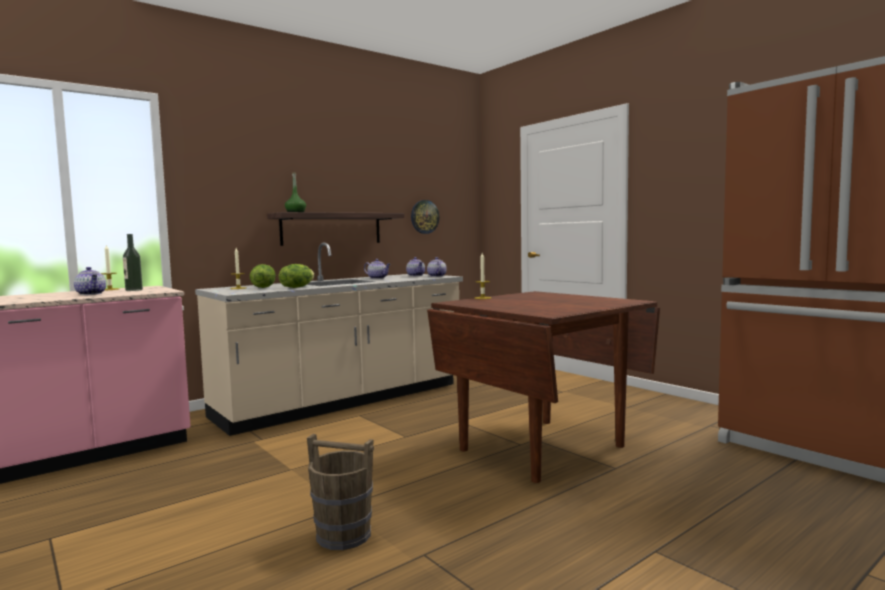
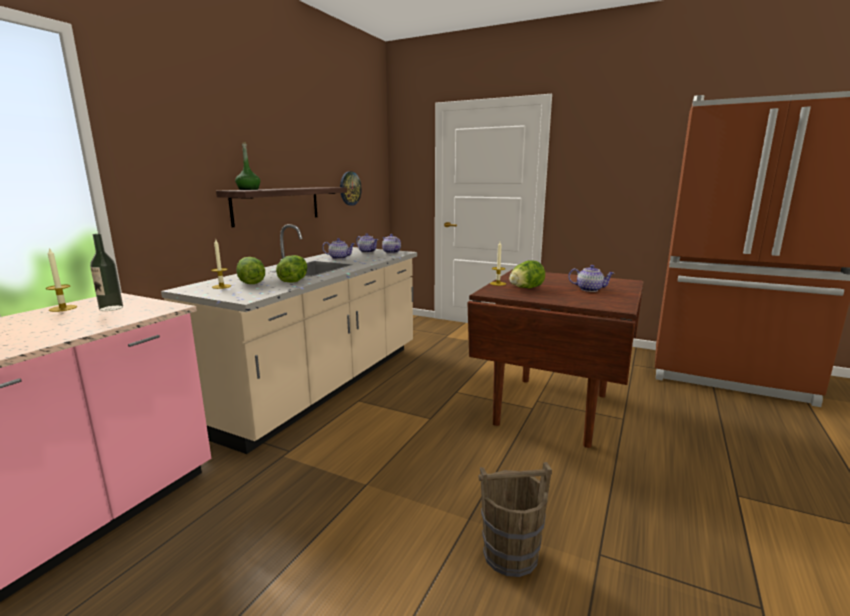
camera: 25 degrees left, 10 degrees up
teapot [74,267,106,295] -> teapot moved to [568,265,614,292]
none -> lettuce [509,260,545,288]

